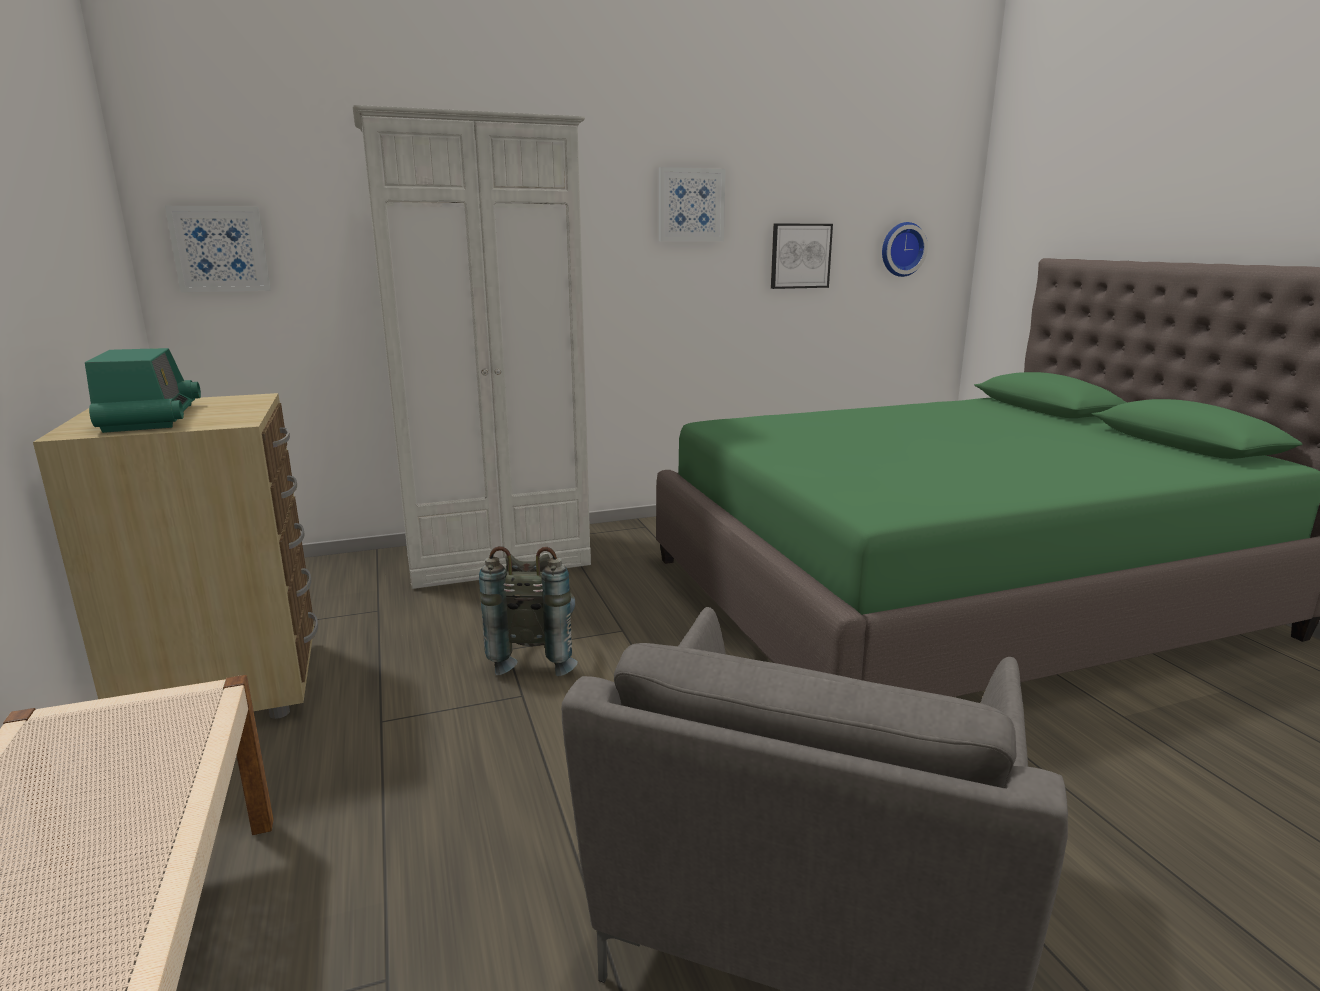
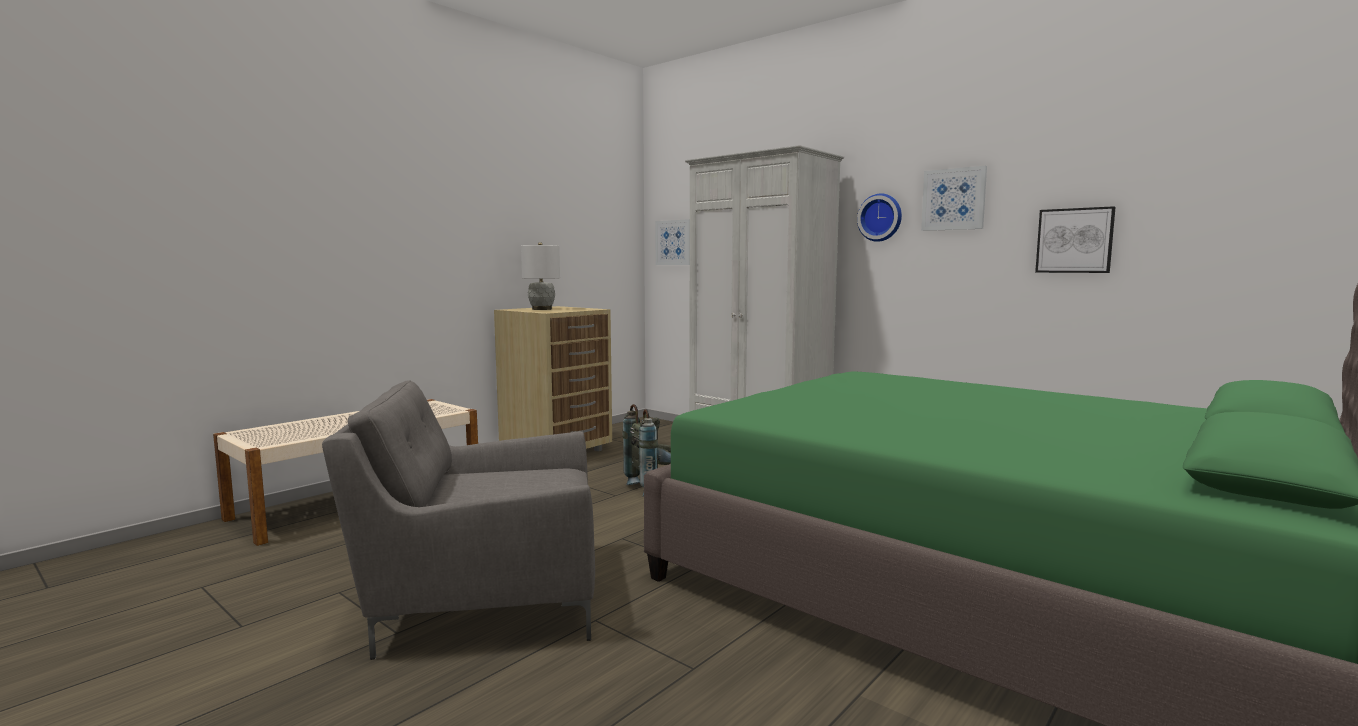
camera: 60 degrees right, 10 degrees down
radio [85,348,201,433] -> white table lamp [521,242,560,310]
wall clock [882,222,928,277] -> wall clock moved to [857,193,902,242]

